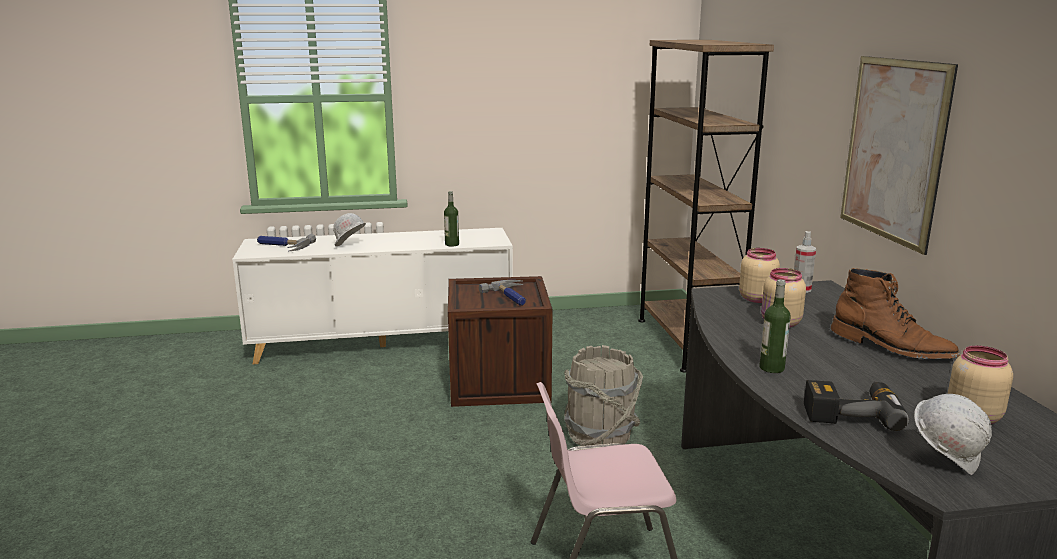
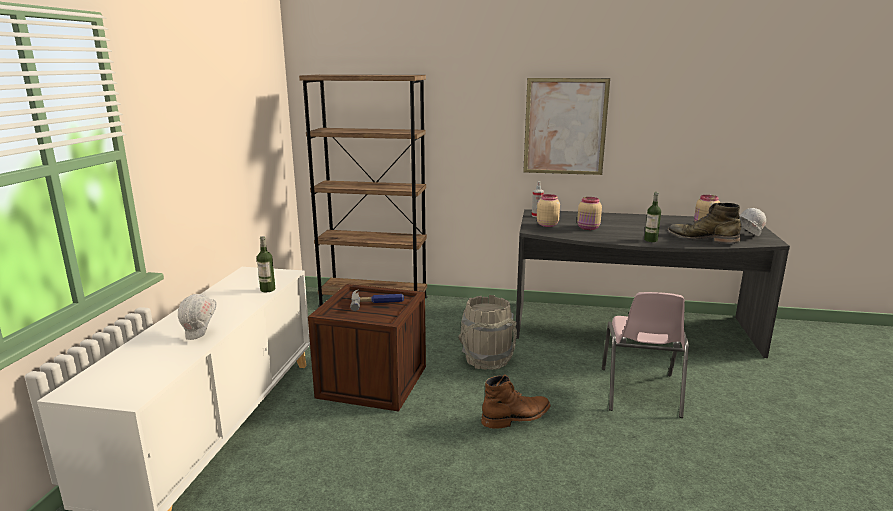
camera: 70 degrees left, 0 degrees up
hammer [257,234,316,251] -> none
power drill [804,380,909,431] -> green boot [667,203,741,244]
brown boot [831,268,960,359] -> brown boot moved to [481,375,551,429]

